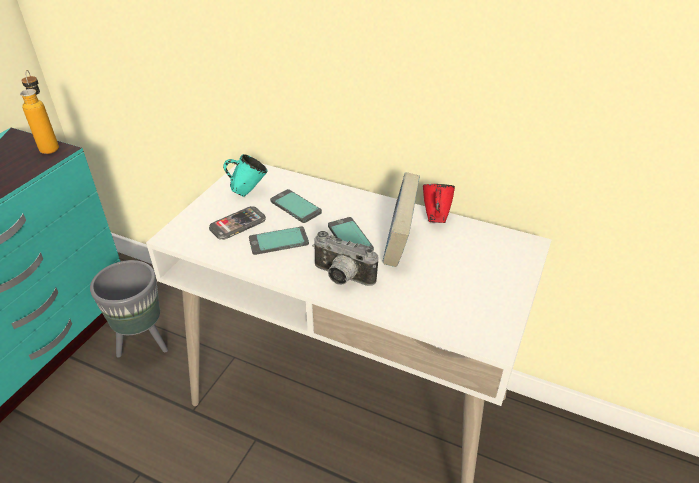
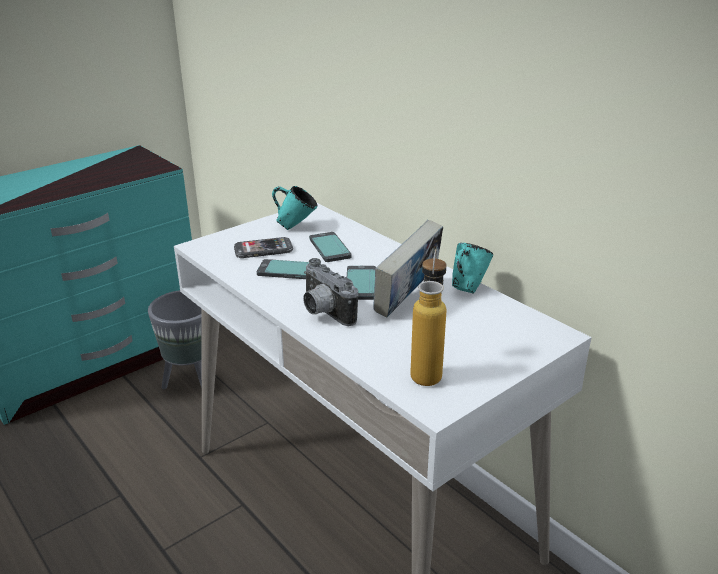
camera: 25 degrees right, 10 degrees down
bottle [20,70,59,154] -> bottle moved to [410,249,447,386]
red mug [423,184,455,223] -> turquoise mug [452,243,493,294]

